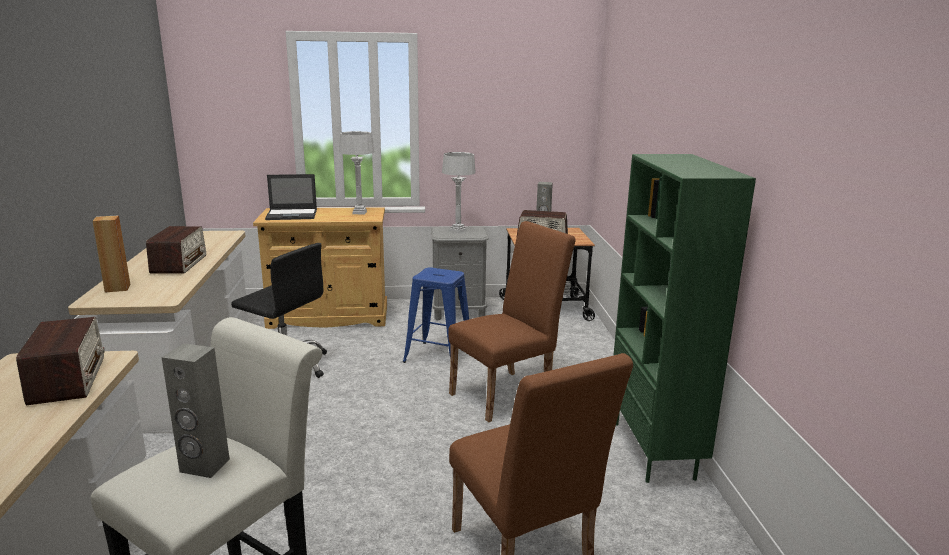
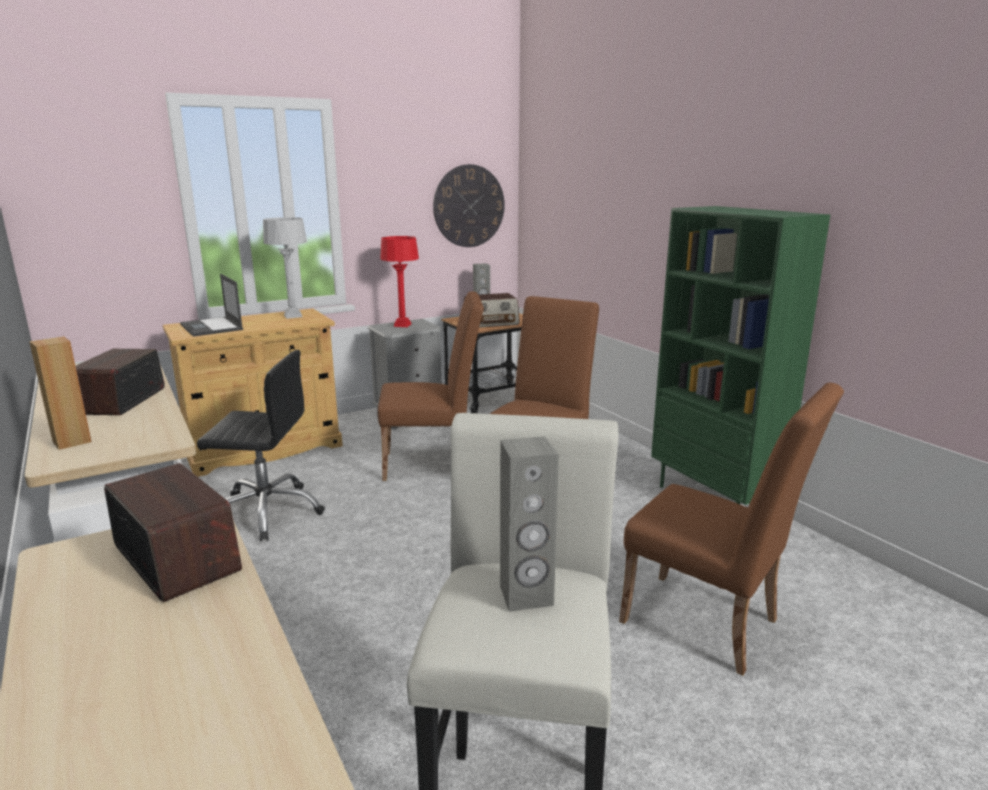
camera: 25 degrees left, 0 degrees up
radio [146,226,206,274] -> radio turned 150 degrees counterclockwise [76,349,165,415]
laptop [265,174,317,220] -> laptop turned 90 degrees clockwise [180,274,243,337]
blue stool [403,267,469,363] -> brown chair [378,291,484,481]
grey table lamp [442,152,476,233] -> red table lamp [380,236,419,327]
none -> wall clock [433,164,505,247]

